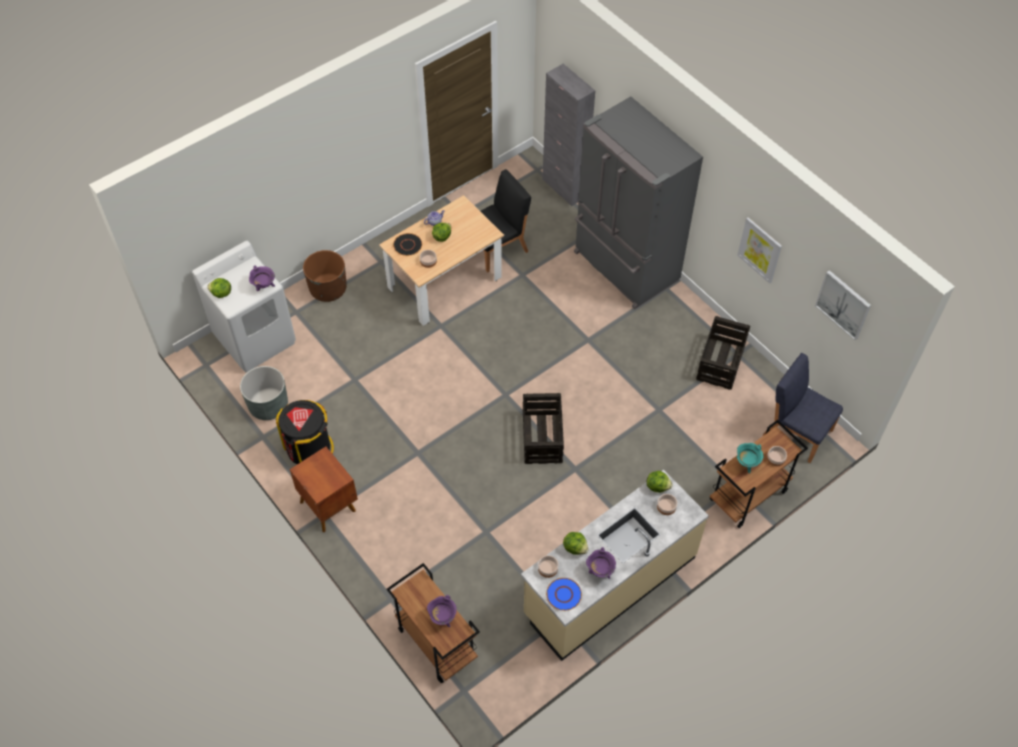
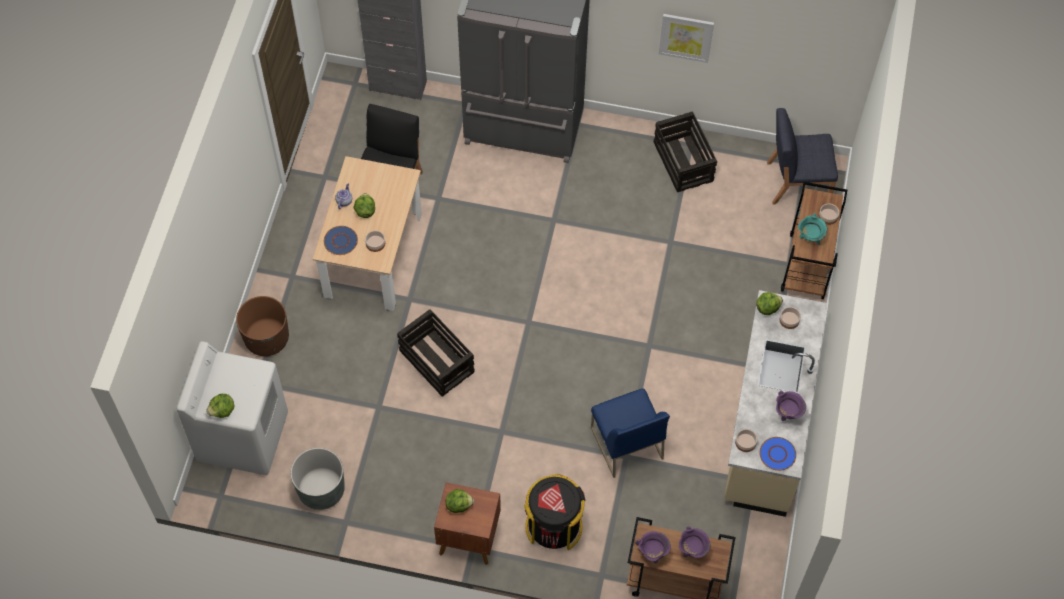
camera: 40 degrees left, 5 degrees up
purple cooking pot [249,265,275,291] -> purple cooking pot moved to [636,531,671,563]
black trash can [275,400,334,464] -> black trash can moved to [524,474,586,550]
black plate [393,233,422,256] -> blue plate [324,226,358,255]
crate [523,393,564,464] -> crate moved to [397,309,475,396]
lettuce [563,532,588,555] -> lettuce moved to [446,489,474,513]
picture [815,270,871,340] -> none
none -> blue chair [591,388,670,478]

